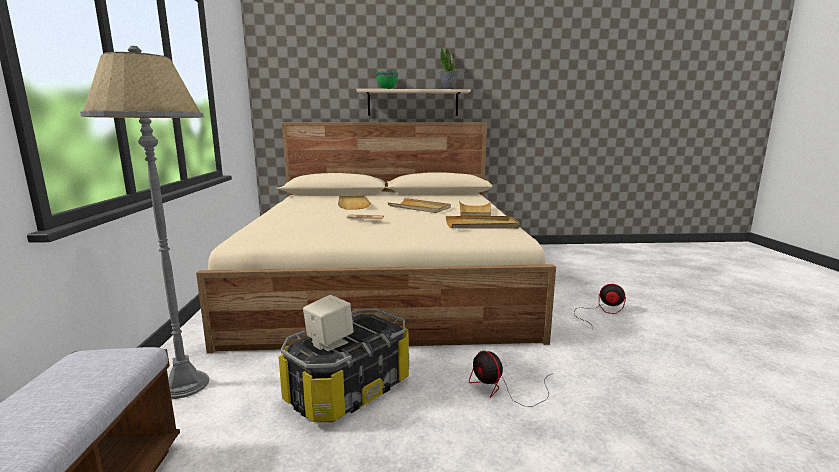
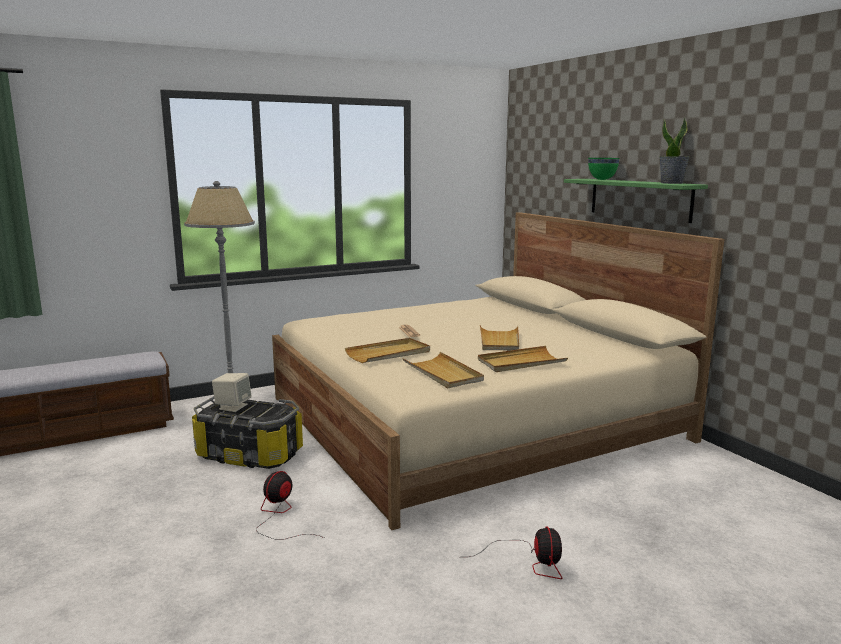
camera: 65 degrees right, 0 degrees up
beige tray [338,195,371,210] -> beige tray moved to [345,338,430,363]
beige shelf [357,89,471,116] -> green shelf [564,179,708,223]

